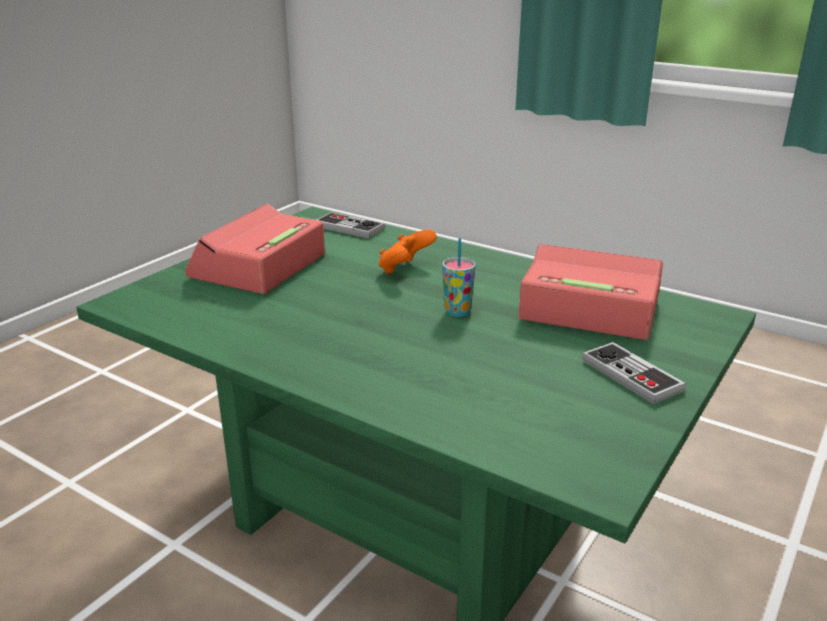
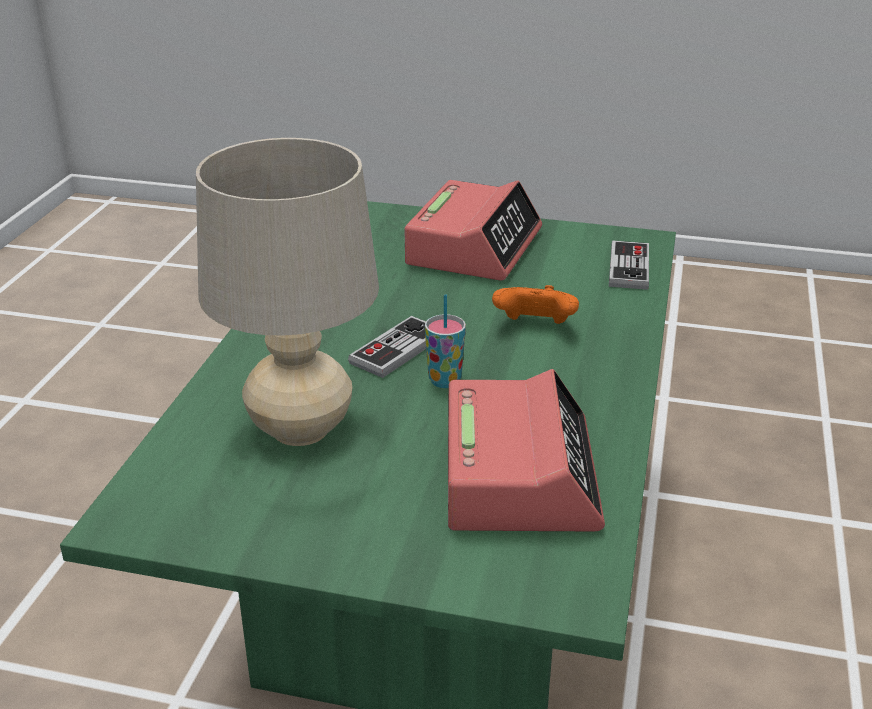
camera: 70 degrees right, 5 degrees up
alarm clock [185,204,325,294] -> alarm clock turned 105 degrees clockwise [405,180,542,280]
game controller [582,342,686,404] -> game controller moved to [348,316,426,378]
none -> beige table lamp [196,138,379,446]

